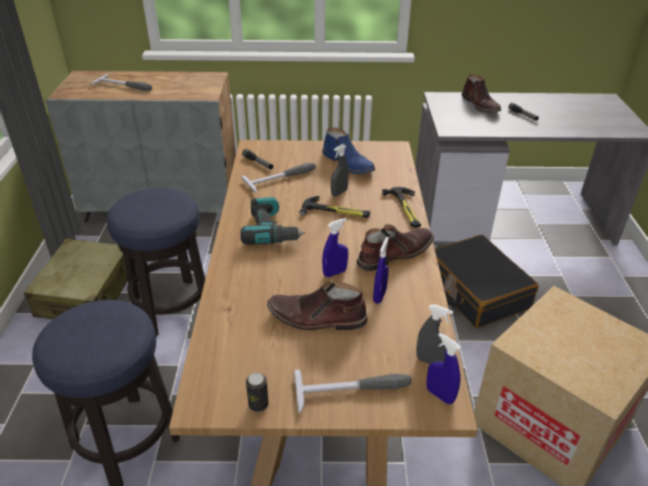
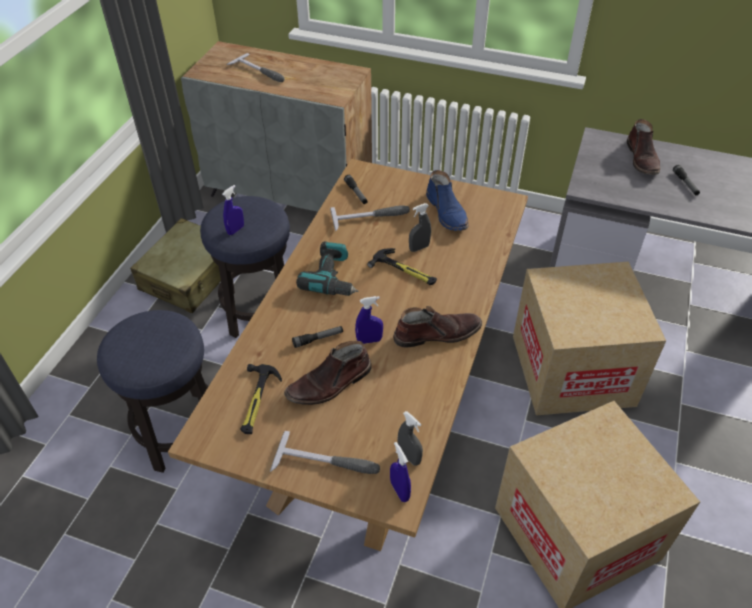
camera: 20 degrees right, 10 degrees up
can [246,372,268,412] -> none
brown boot [267,281,368,330] -> brown boot turned 60 degrees counterclockwise [284,341,372,405]
blue spray bottle [373,237,389,304] -> blue spray bottle moved to [222,185,244,235]
hammer [382,187,421,228] -> hammer moved to [240,364,282,434]
black suitcase [435,235,539,328] -> cardboard box [513,262,666,416]
none -> flashlight [292,326,343,348]

